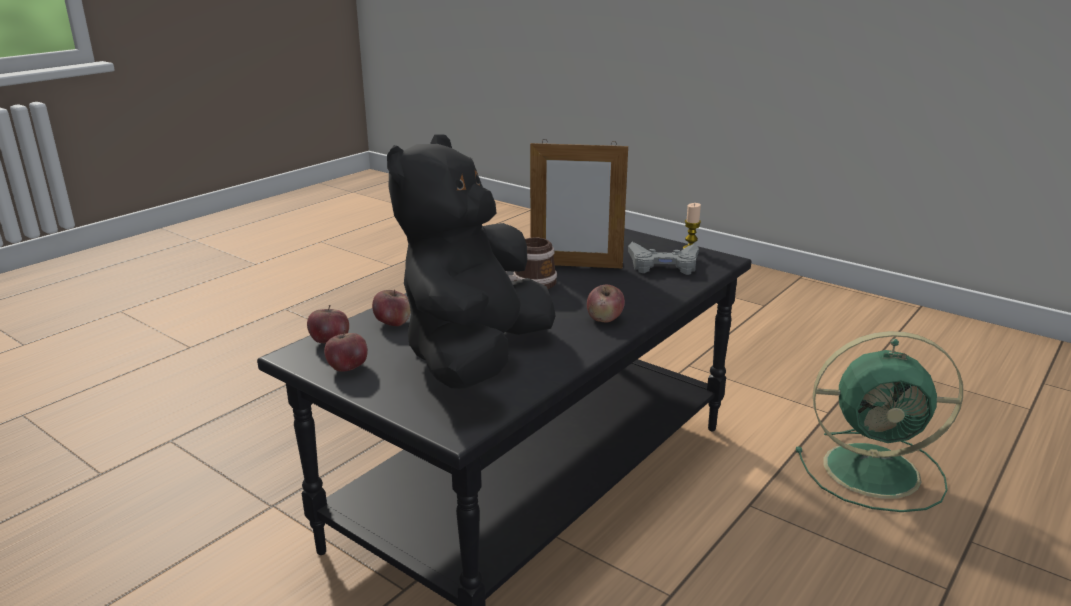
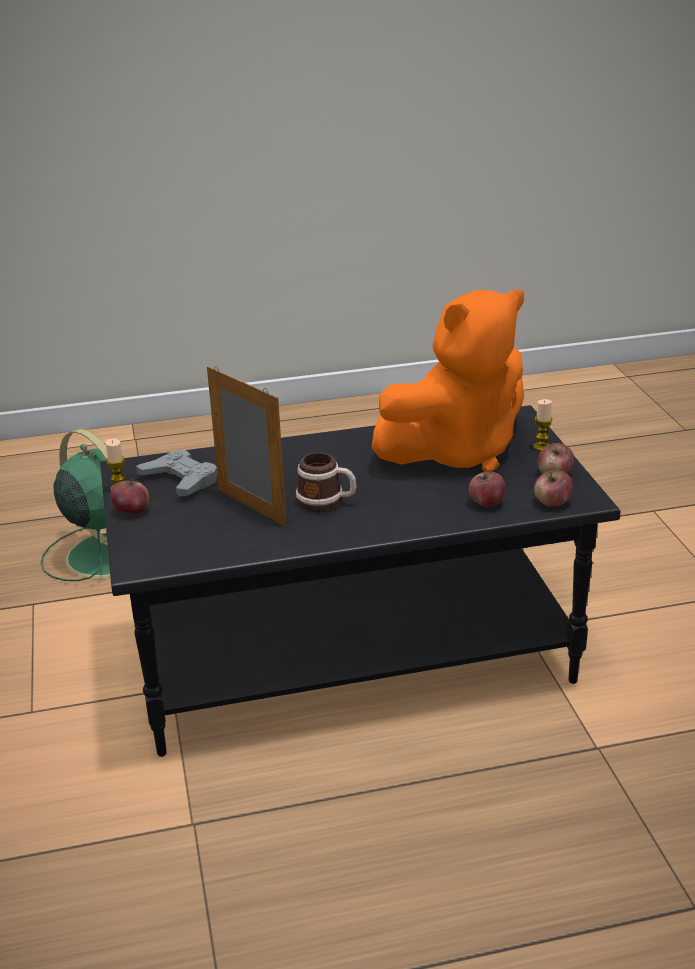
camera: 140 degrees left, 5 degrees up
black plush toy [387,134,556,389] -> orange plush toy [372,289,524,472]
apple [587,285,625,323] -> apple moved to [111,479,149,513]
none -> candle [533,399,552,451]

